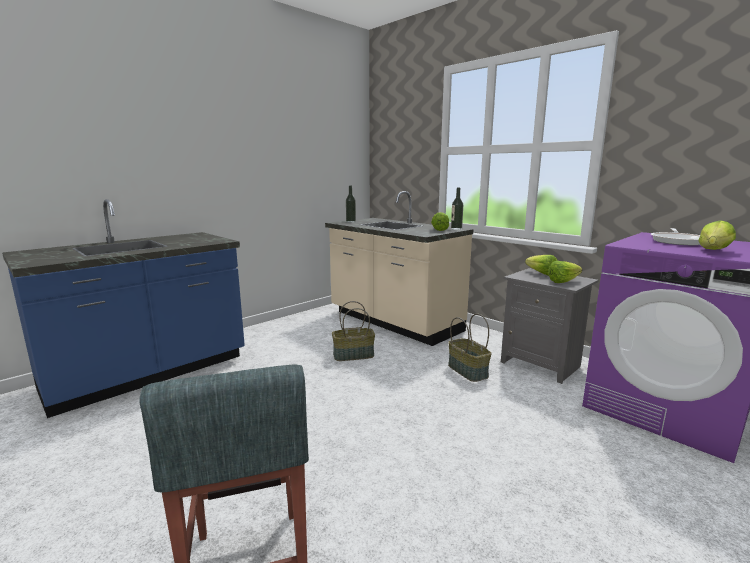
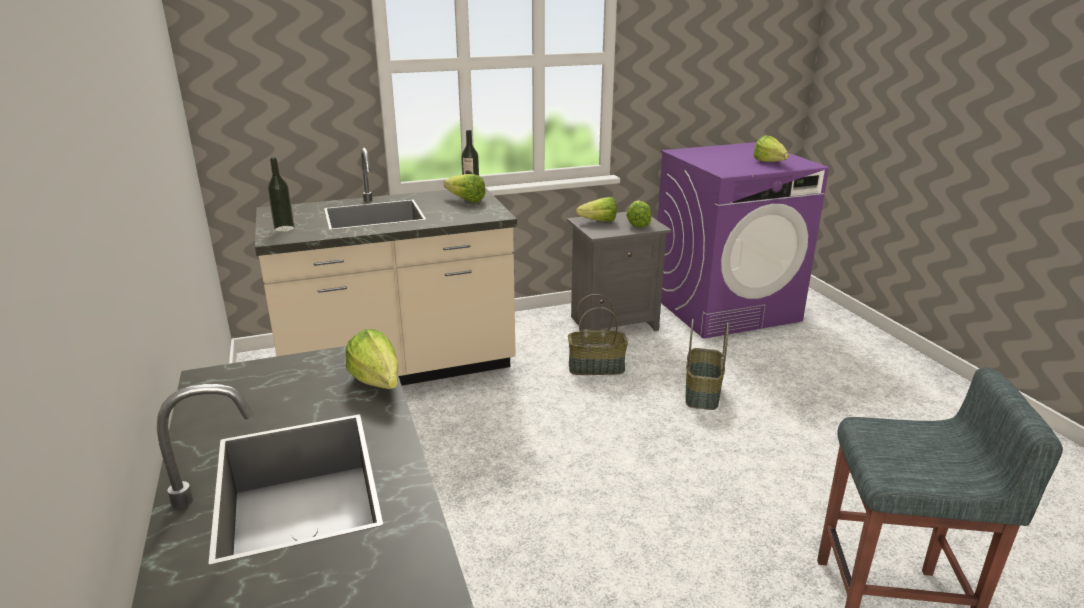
camera: 65 degrees left, 10 degrees up
basket [332,301,375,361] -> basket moved to [686,319,729,410]
frying pan [651,228,700,245] -> none
none -> lettuce [345,329,398,389]

